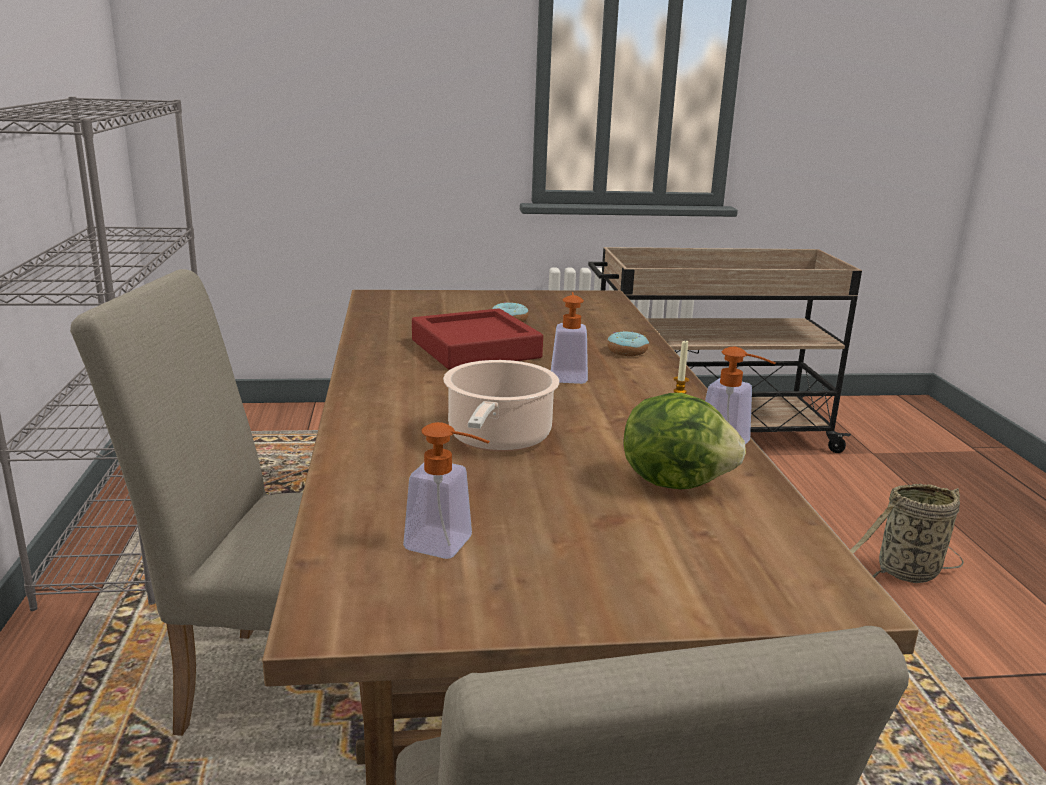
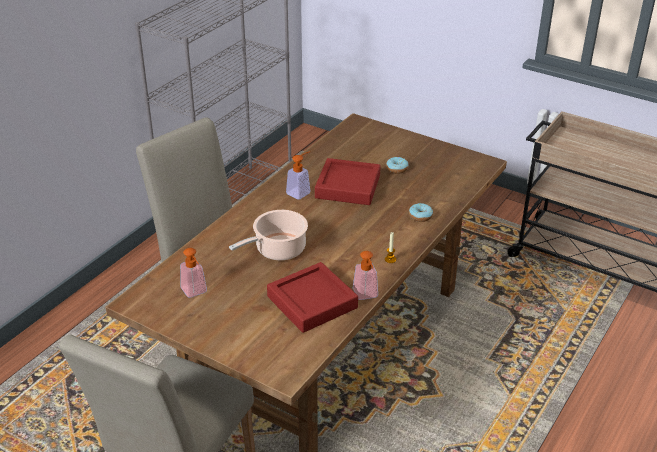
camera: 40 degrees right, 15 degrees up
soap dispenser [551,292,588,384] -> soap dispenser moved to [286,151,311,200]
lettuce [623,393,746,489] -> red tray [267,262,358,333]
basket [850,484,964,583] -> none

